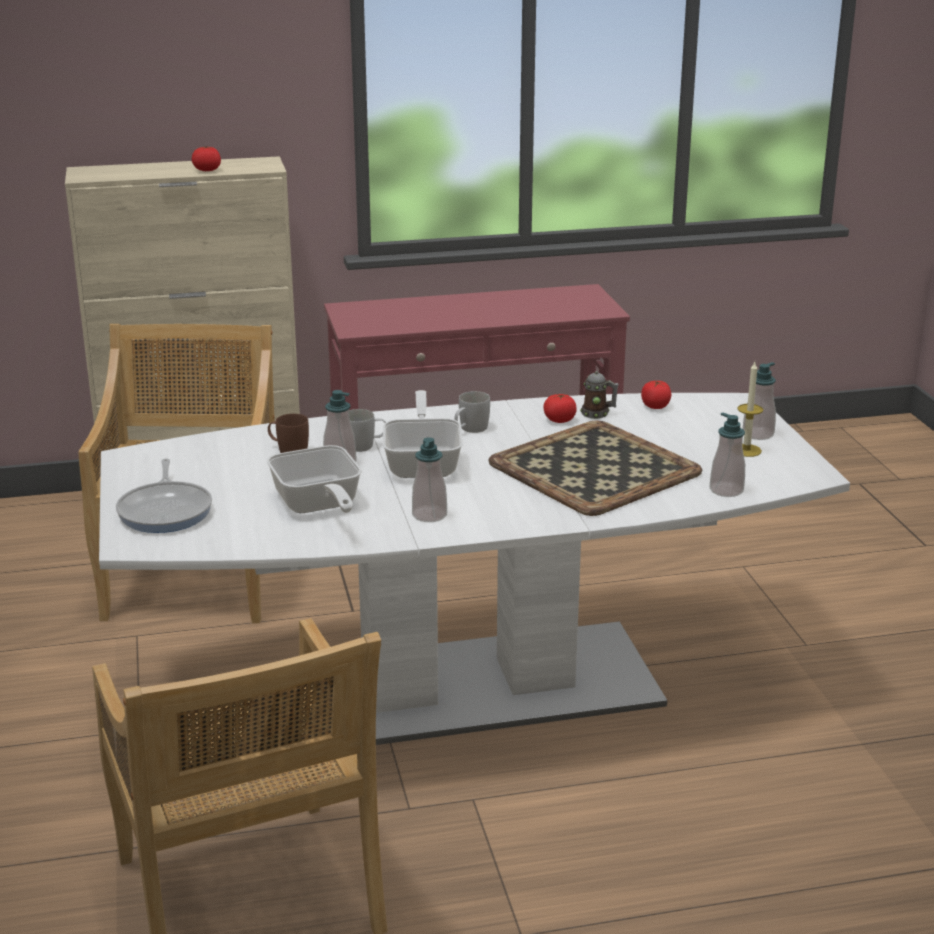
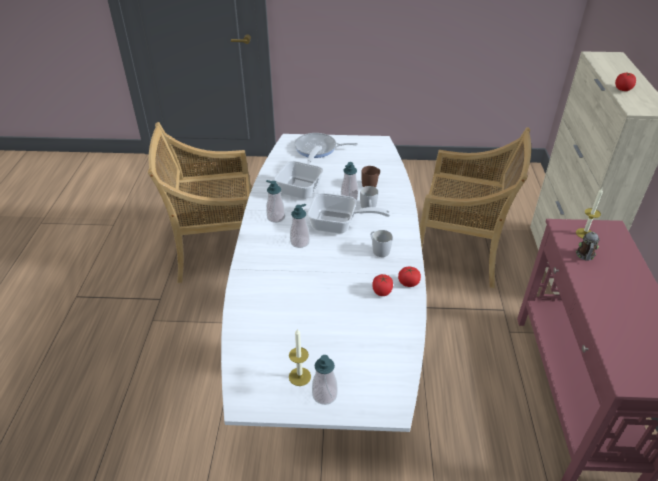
camera: 105 degrees right, 15 degrees up
frying pan [267,445,362,513] -> frying pan turned 120 degrees clockwise [274,145,323,199]
tray [488,421,702,516] -> none
mug [580,371,619,419] -> mug moved to [576,232,600,261]
tomato [641,380,671,409] -> tomato moved to [398,267,421,287]
soap dispenser [710,413,745,497] -> soap dispenser moved to [290,204,310,248]
none -> candle [576,188,603,239]

